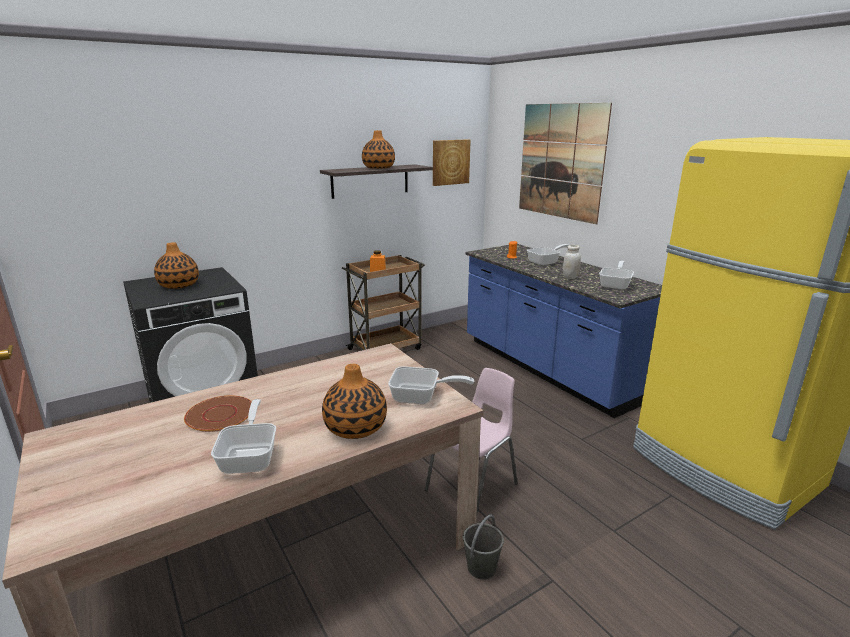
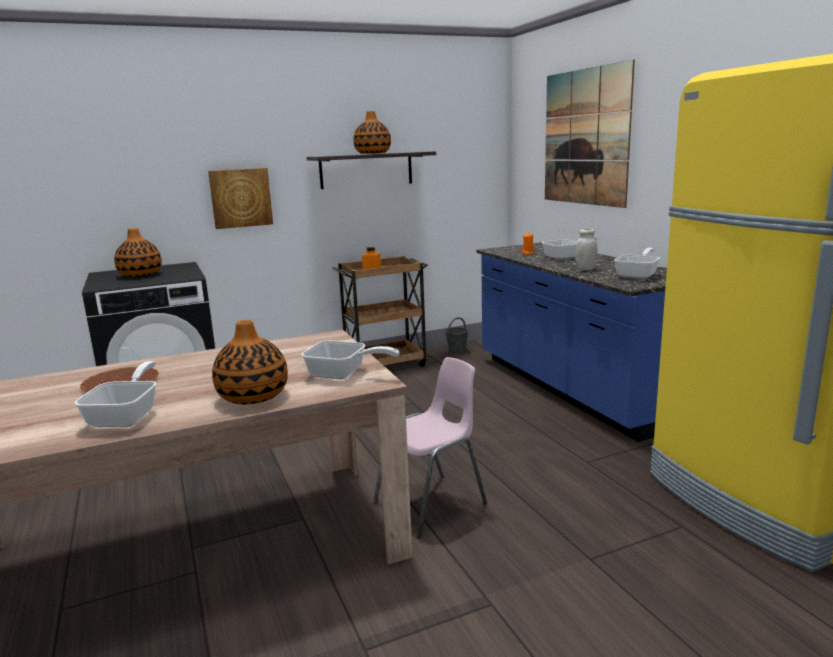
camera: 10 degrees right, 5 degrees down
picture [433,139,471,186] -> picture moved to [208,168,273,229]
grey bucket [463,515,504,579] -> grey bucket moved to [445,317,468,354]

